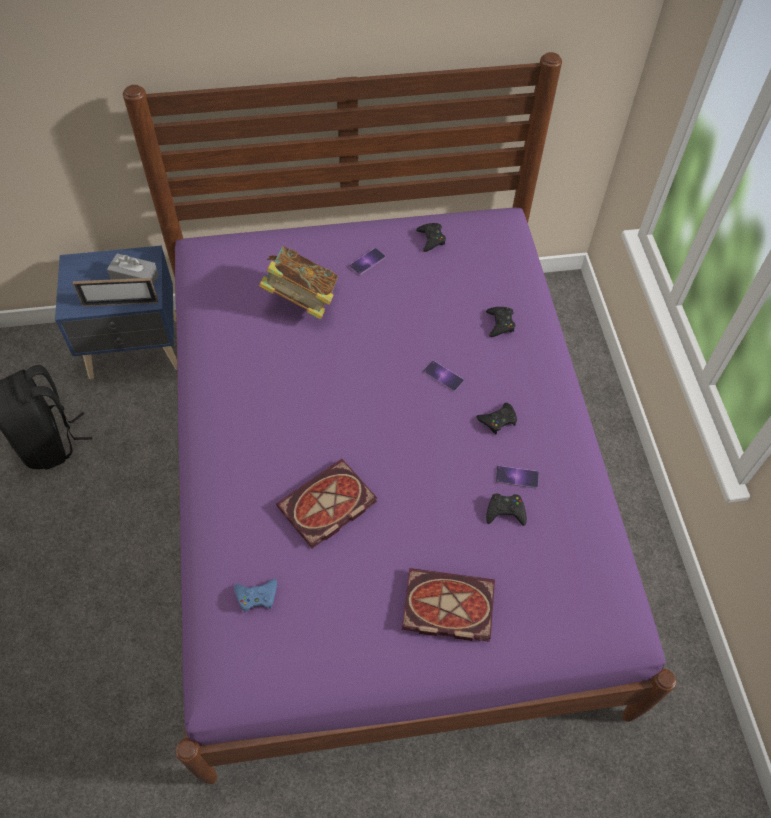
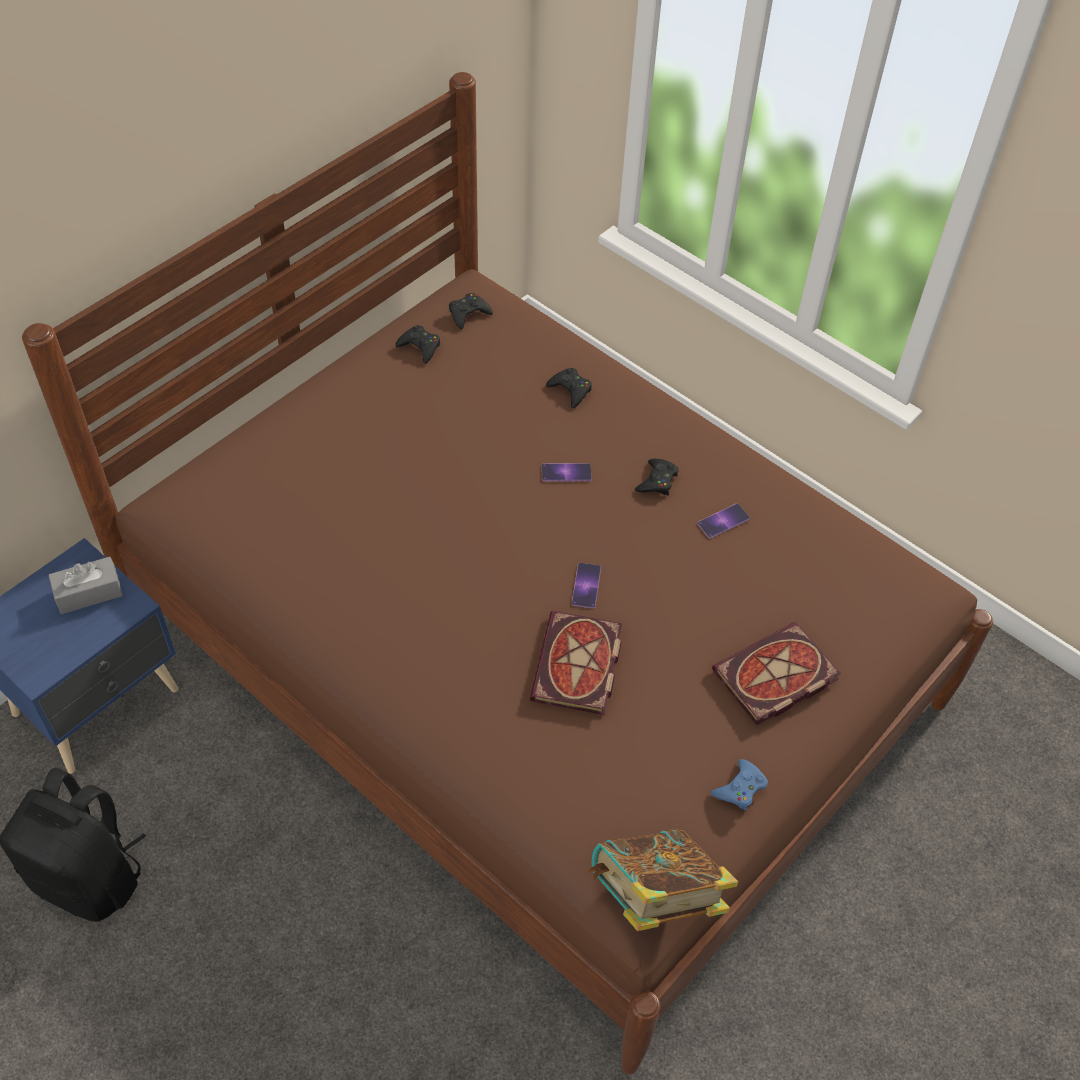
camera: 40 degrees left, 5 degrees down
picture frame [73,278,158,307] -> none
purple bed [123,52,676,785] -> brown bed [22,72,993,1075]
blue game controller [234,579,277,613] -> blue game controller moved to [710,759,768,811]
book [259,246,338,319] -> book moved to [587,829,738,931]
phone [349,248,386,275] -> phone moved to [572,563,601,609]
black game controller [486,493,527,526] -> black game controller moved to [449,293,493,330]

